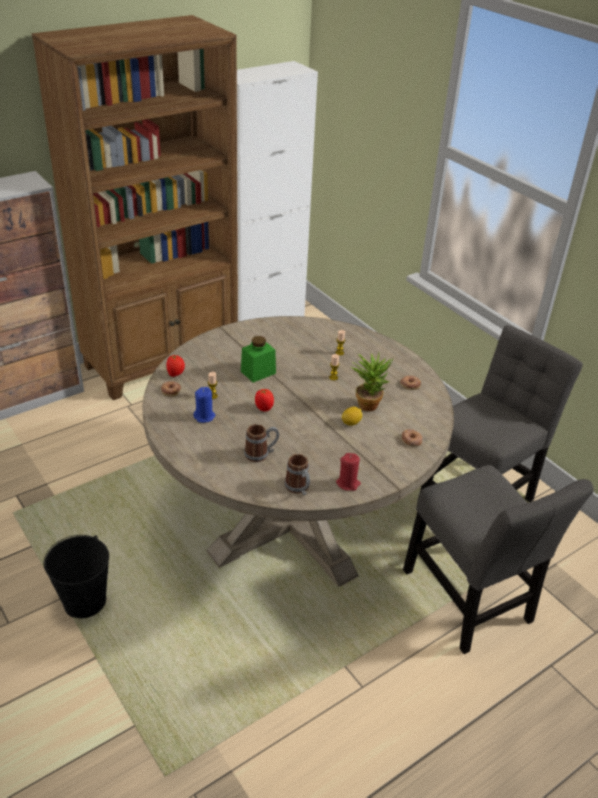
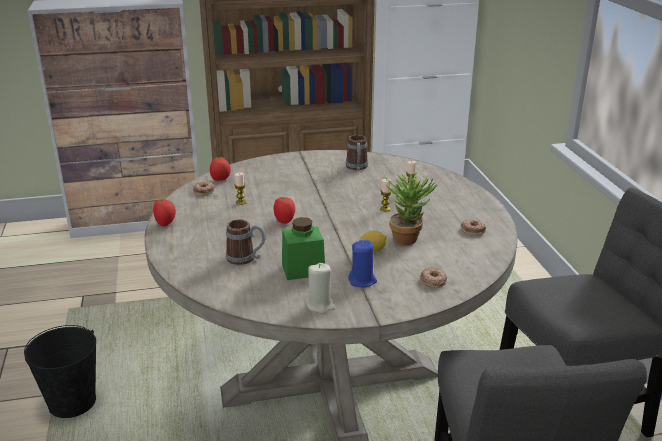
camera: 25 degrees right, 10 degrees down
blue candle [193,387,215,423] -> blue candle moved to [349,240,377,287]
green jar [241,336,276,382] -> green jar moved to [282,217,325,280]
mug [284,454,310,495] -> mug moved to [346,135,368,171]
red candle [336,453,361,491] -> beige candle [306,263,335,314]
none -> tomato [153,199,176,227]

